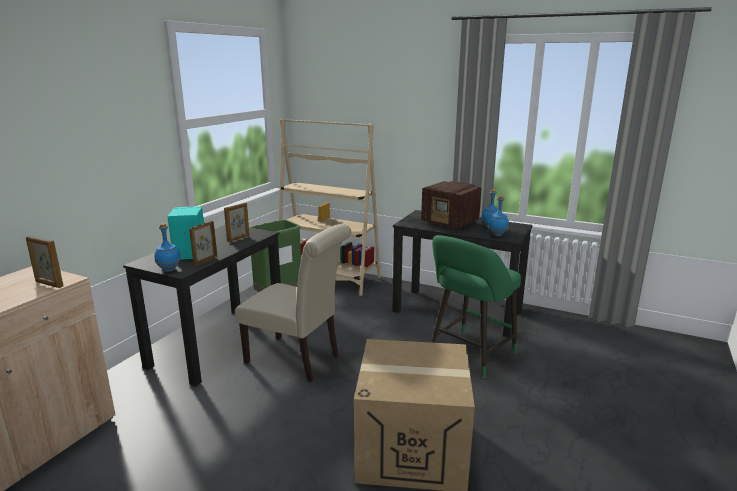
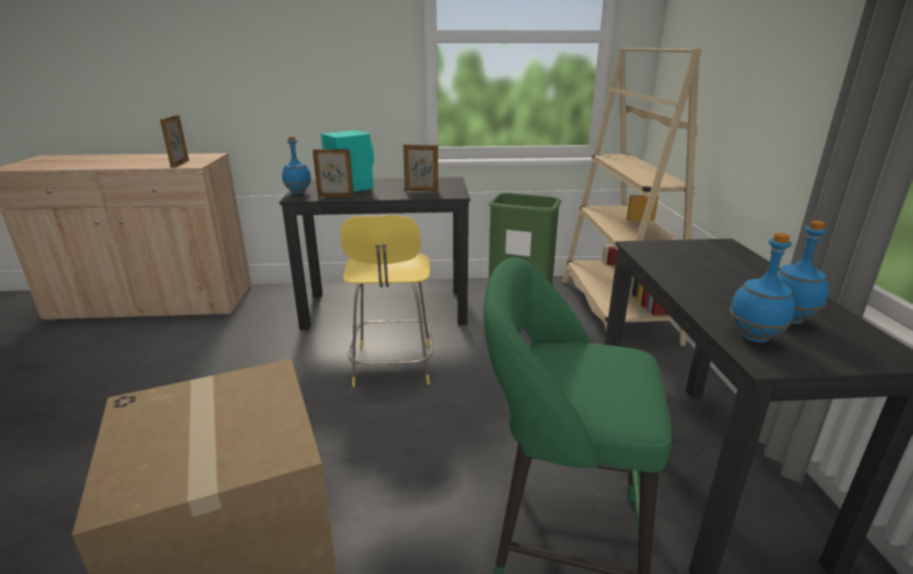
camera: 60 degrees right, 5 degrees up
beige chair [235,224,351,382] -> yellow stool [340,215,433,387]
radio [421,181,482,229] -> none

